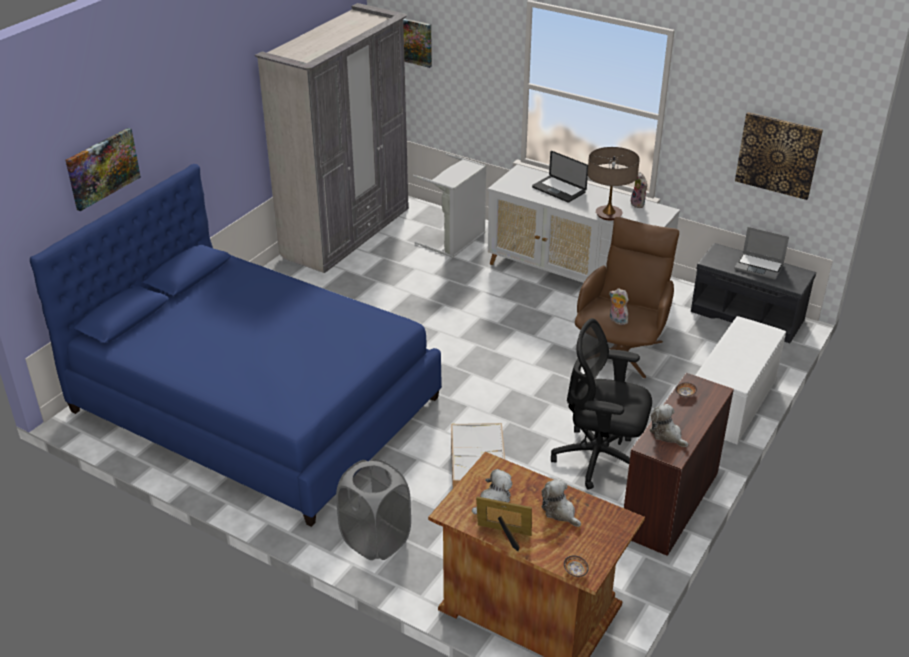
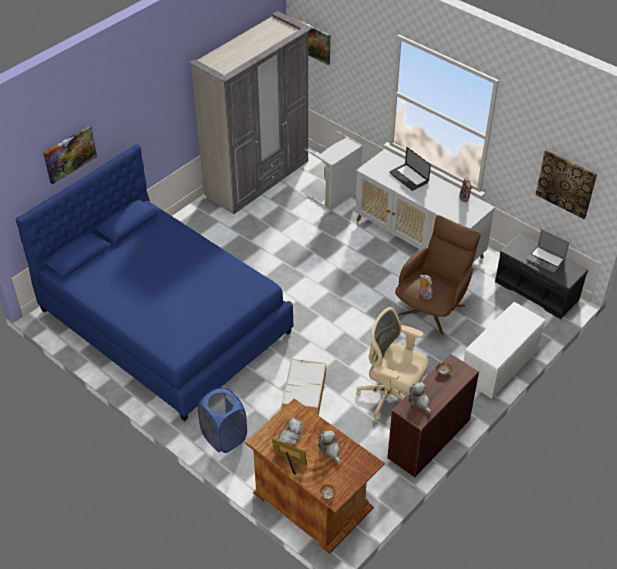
camera: 10 degrees right, 10 degrees up
grey laundry basket [336,459,411,560] -> blue laundry basket [198,387,247,453]
black office chair [551,318,652,489] -> beige office chair [356,307,429,420]
table lamp [588,147,640,220] -> none

